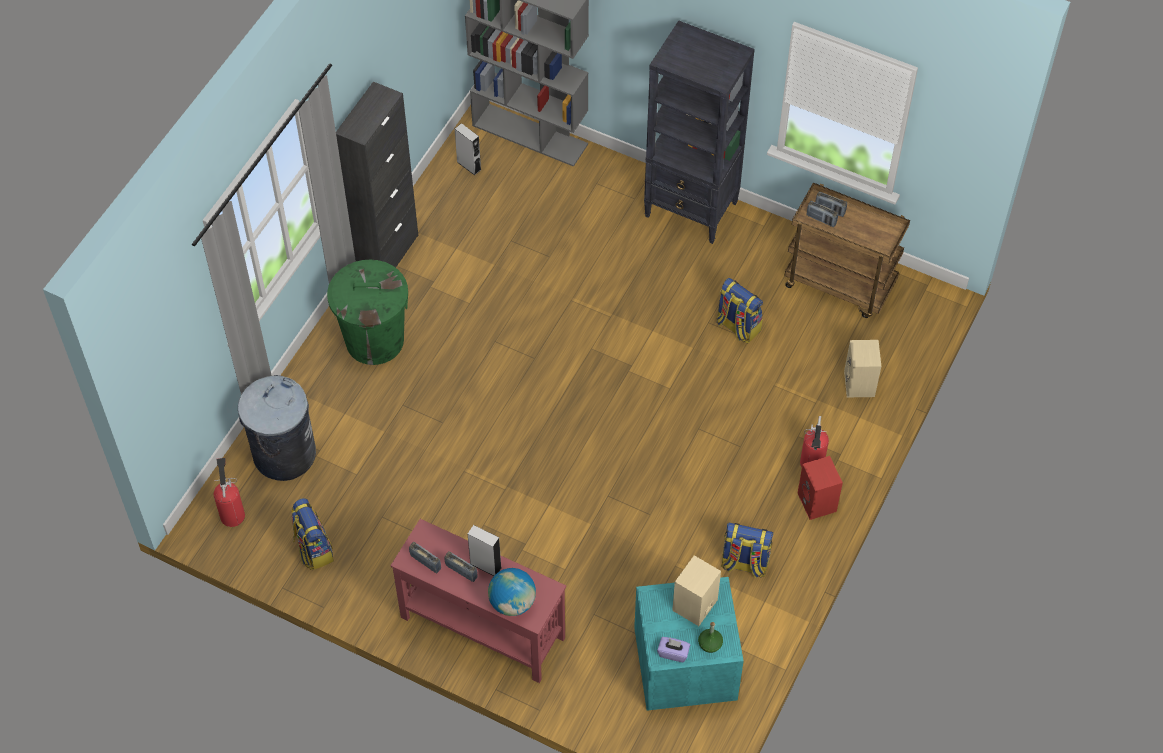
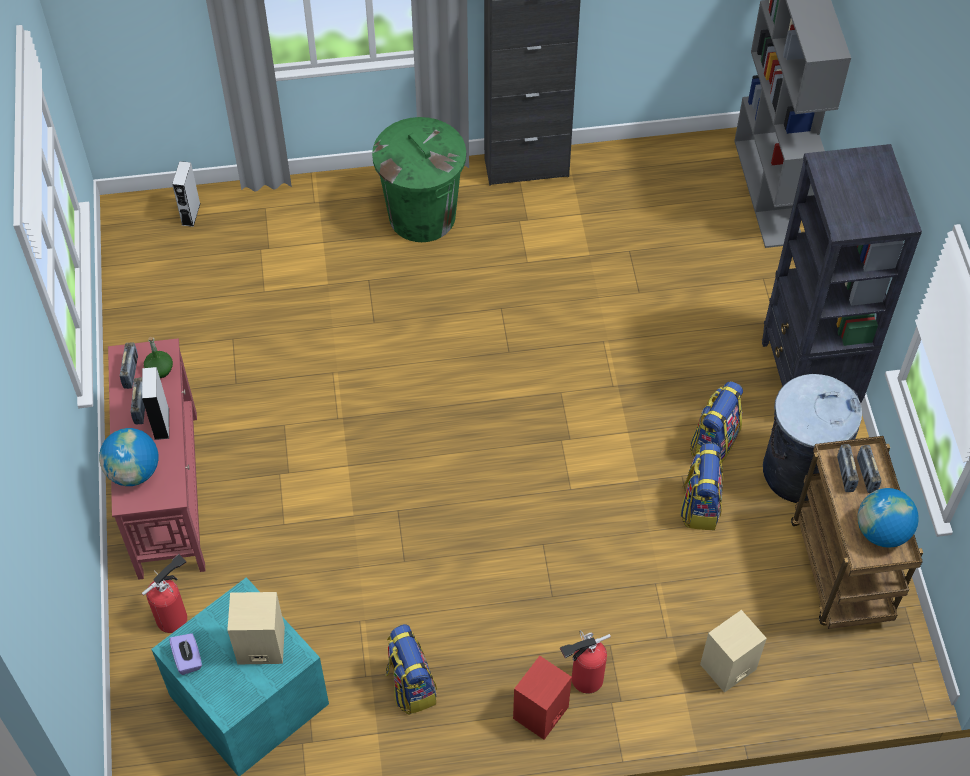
camera: 55 degrees right, 0 degrees up
fire extinguisher [214,458,245,527] -> fire extinguisher moved to [142,554,187,633]
grey trash can [238,375,316,481] -> grey trash can moved to [763,374,862,503]
backpack [291,498,334,570] -> backpack moved to [690,381,743,463]
grey speaker [455,123,481,175] -> grey speaker moved to [172,161,200,227]
green bottle [698,622,723,653] -> green bottle moved to [144,337,173,378]
none -> globe [858,488,919,548]

